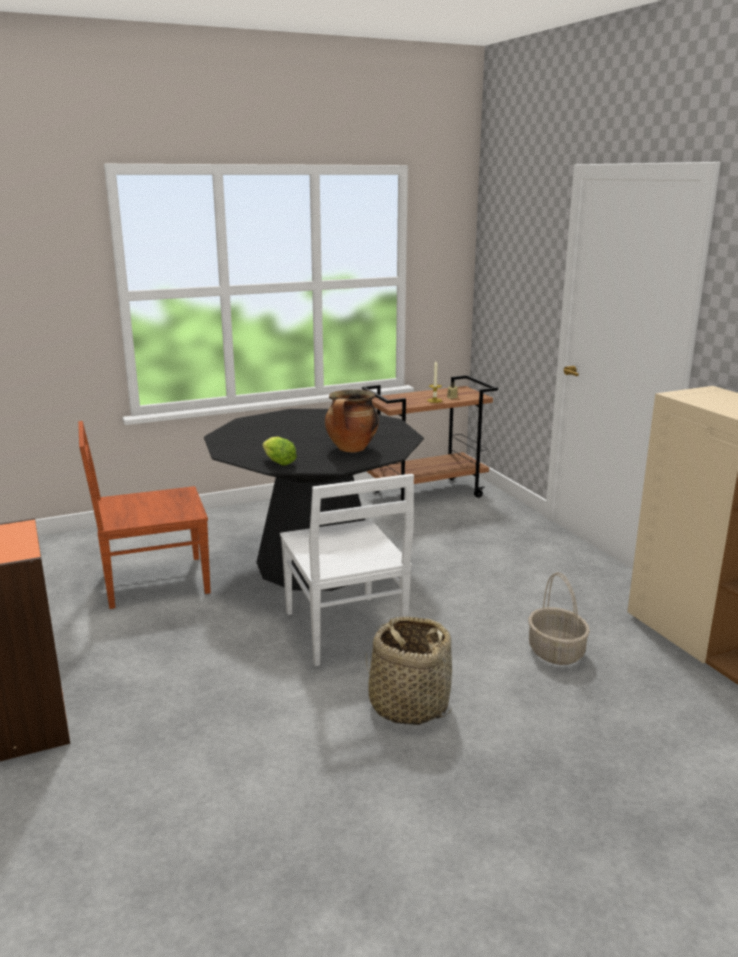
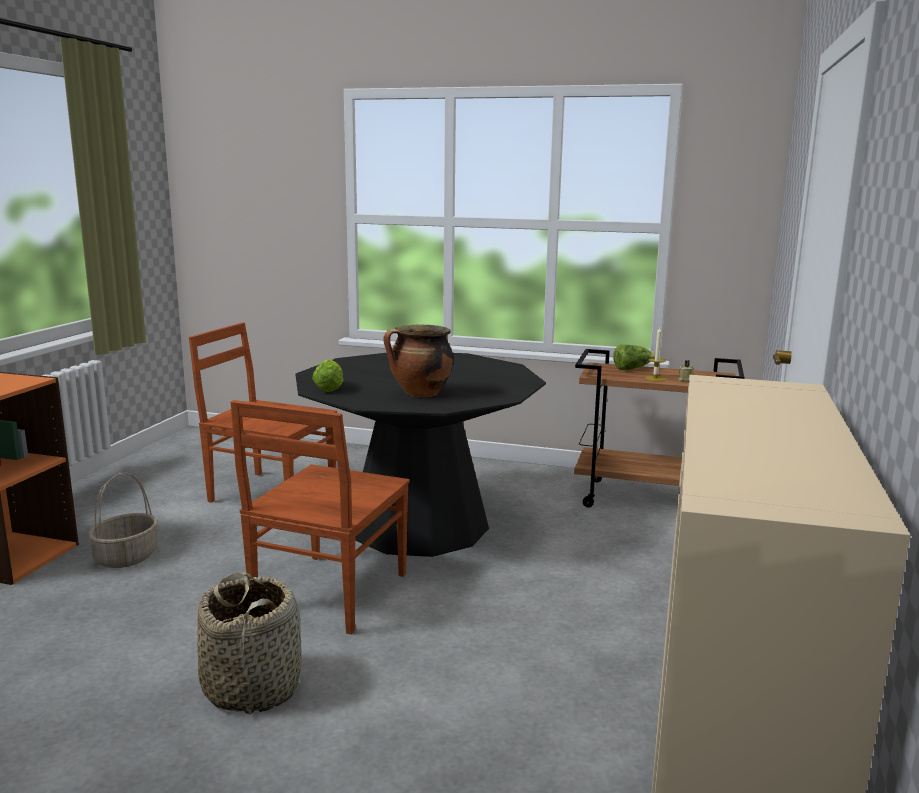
camera: 40 degrees right, 5 degrees down
white chair [280,474,414,666] -> brown chair [230,400,410,634]
basket [528,572,590,665] -> basket moved to [88,472,158,568]
none -> lettuce [613,345,655,370]

